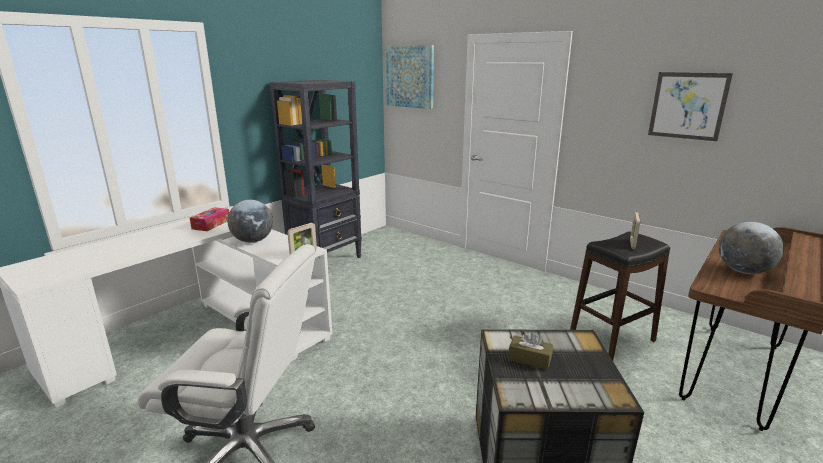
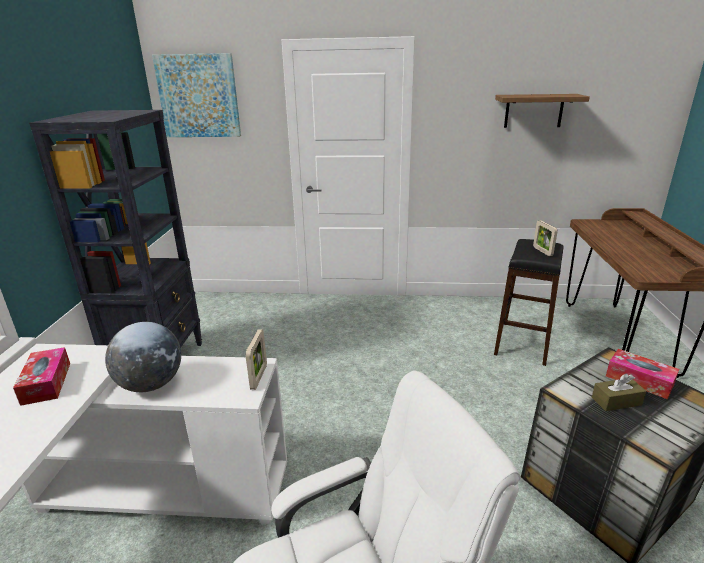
camera: 35 degrees left, 5 degrees up
picture [648,72,733,141] -> shelf [495,94,590,128]
globe [719,222,784,274] -> none
none -> tissue box [606,349,679,399]

